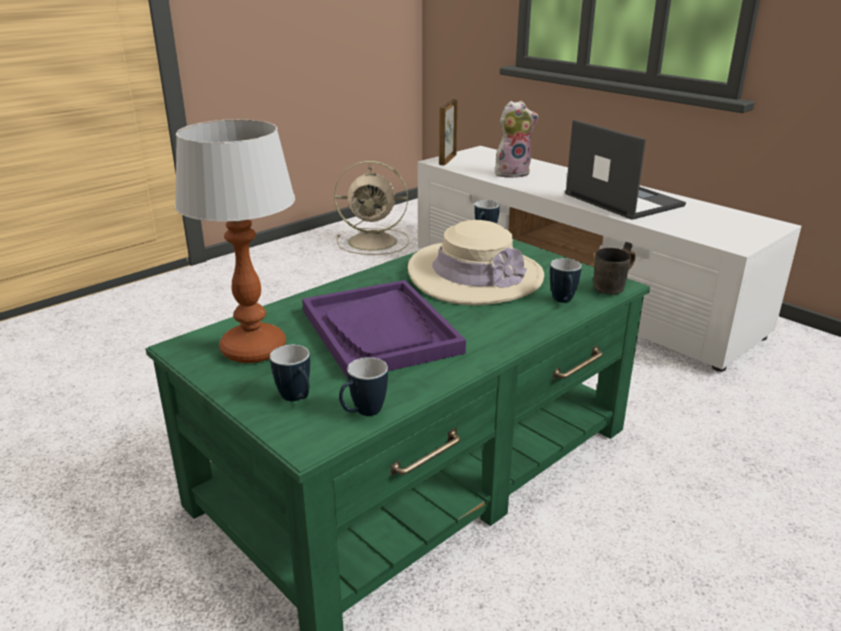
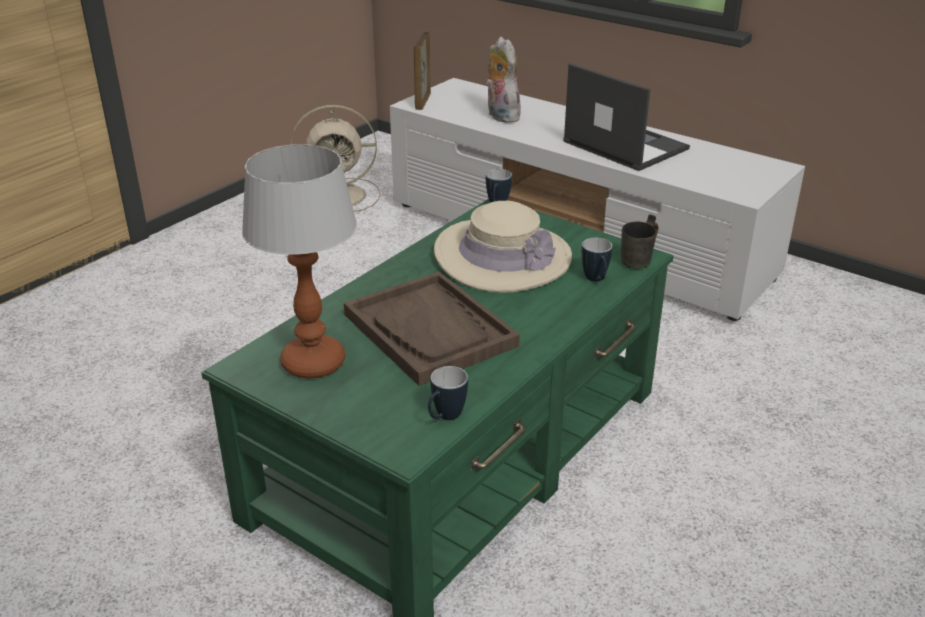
camera: 10 degrees left, 5 degrees up
mug [270,345,310,401] -> none
purple tray [302,280,466,379] -> brown tray [344,271,520,386]
plush toy [495,101,539,178] -> plush toy turned 90 degrees counterclockwise [486,37,521,123]

